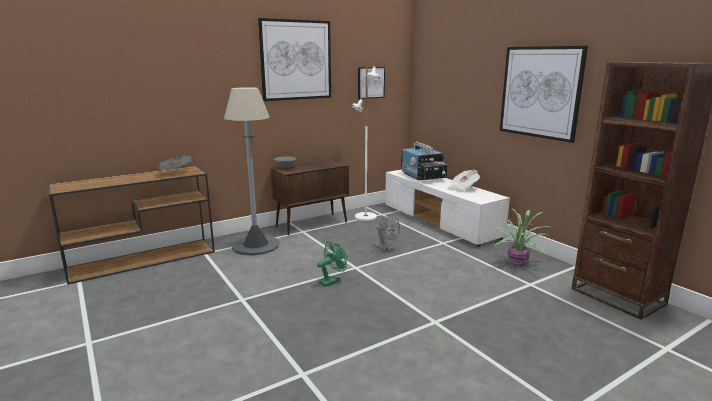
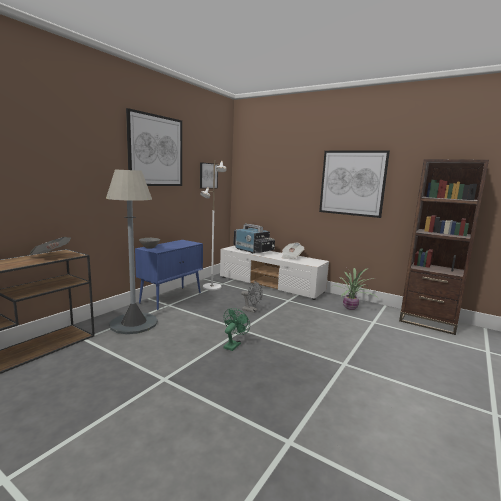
camera: 25 degrees left, 5 degrees down
brown cabinet [271,159,349,235] -> blue cabinet [135,240,203,310]

